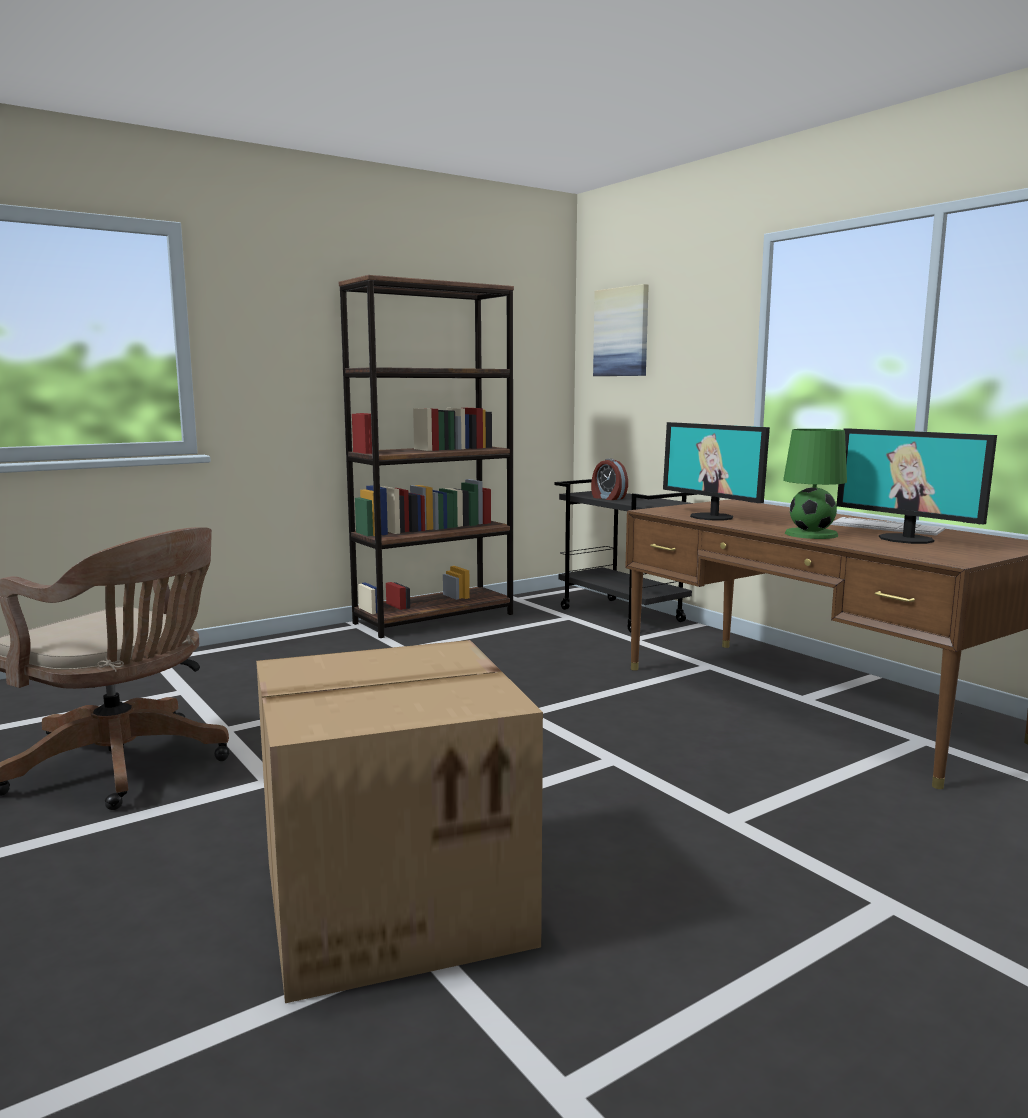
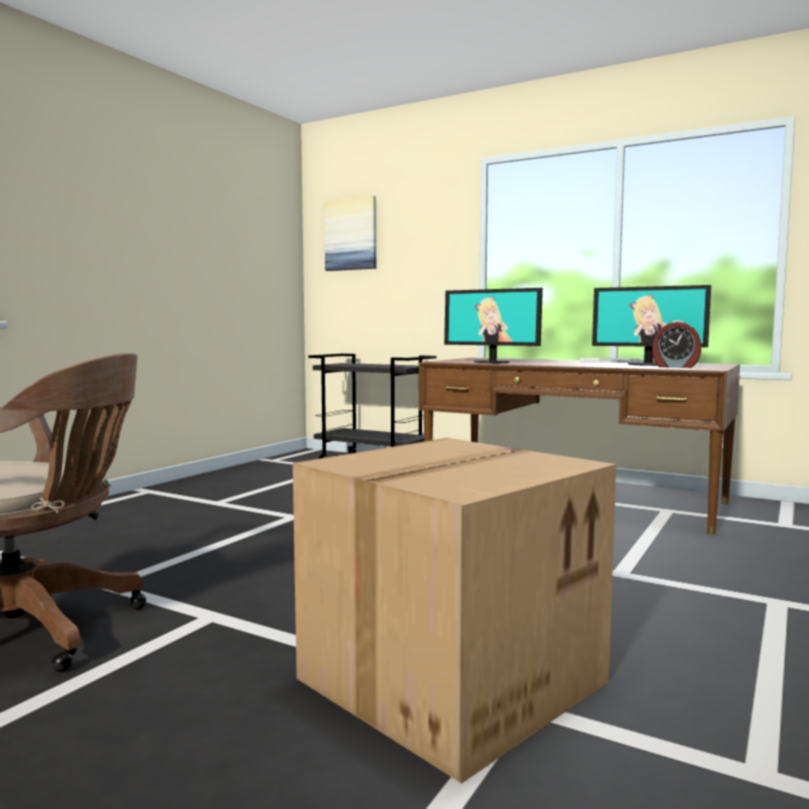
camera: 25 degrees left, 5 degrees down
brown bookcase [339,275,514,638] -> none
alarm clock [591,458,628,500] -> alarm clock moved to [652,320,701,368]
green table lamp [783,429,847,539] -> none

